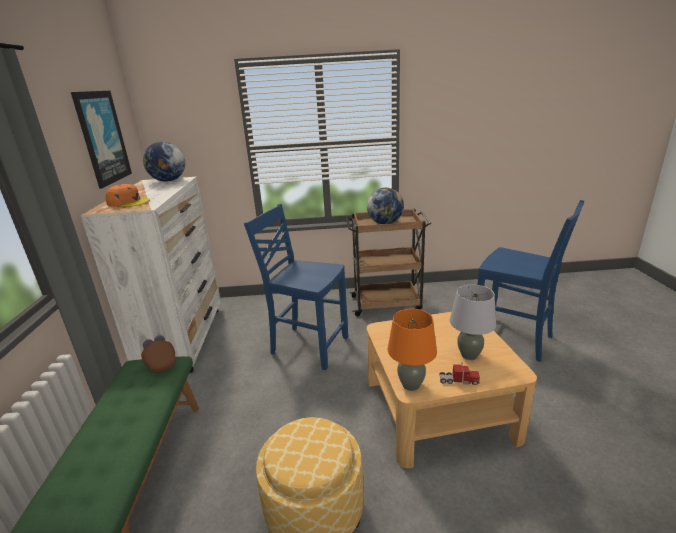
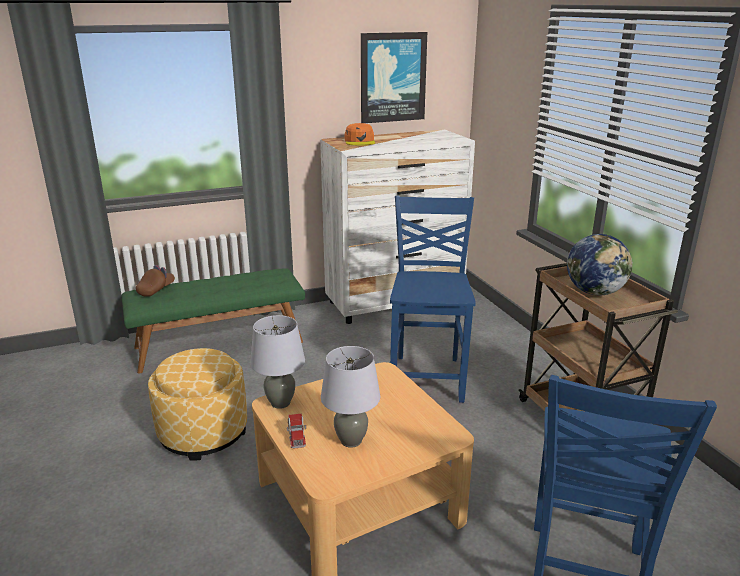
camera: 70 degrees right, 0 degrees up
brown cap [141,335,176,373] -> brown cap moved to [136,265,175,297]
globe [143,141,185,182] -> none
orange table lamp [388,309,437,391] -> grey table lamp [250,315,305,409]

